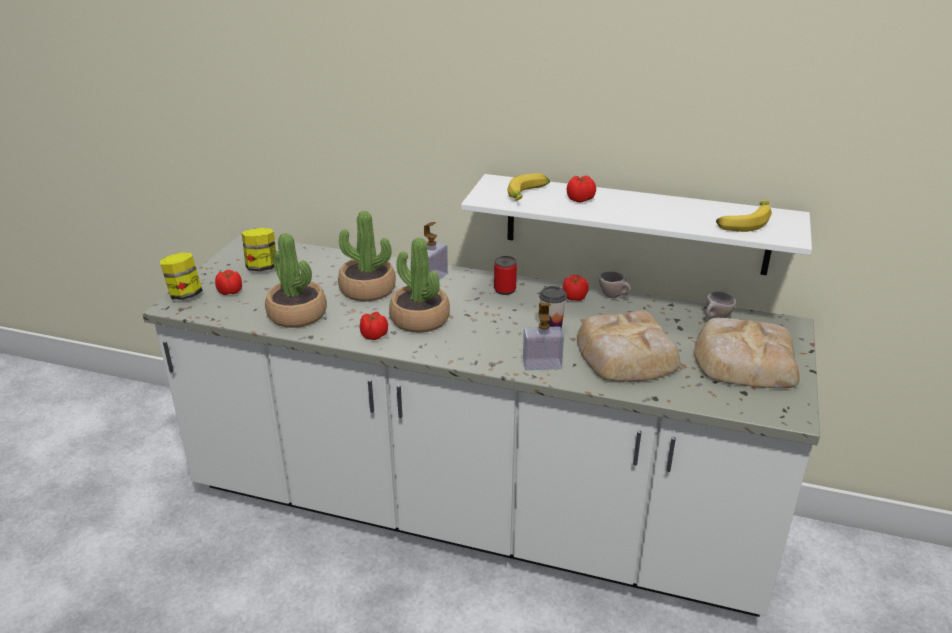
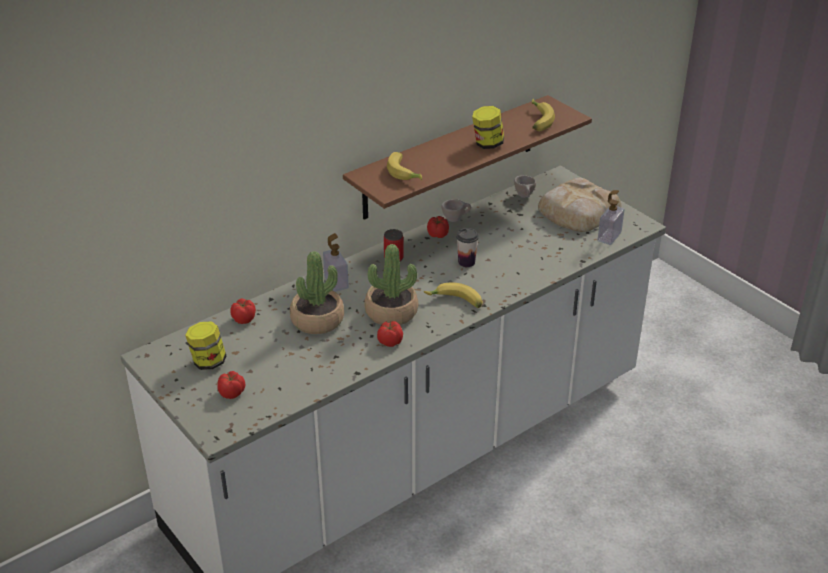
camera: 55 degrees left, 5 degrees up
jar [160,253,203,300] -> jar moved to [472,106,504,149]
potted plant [265,233,327,328] -> none
white shelf [461,174,812,275] -> brown shelf [343,95,592,220]
soap dispenser [523,303,564,370] -> soap dispenser moved to [598,190,624,245]
tomato [567,176,596,203] -> tomato moved to [231,299,256,324]
bread [577,310,681,382] -> none
none -> banana [424,283,483,308]

